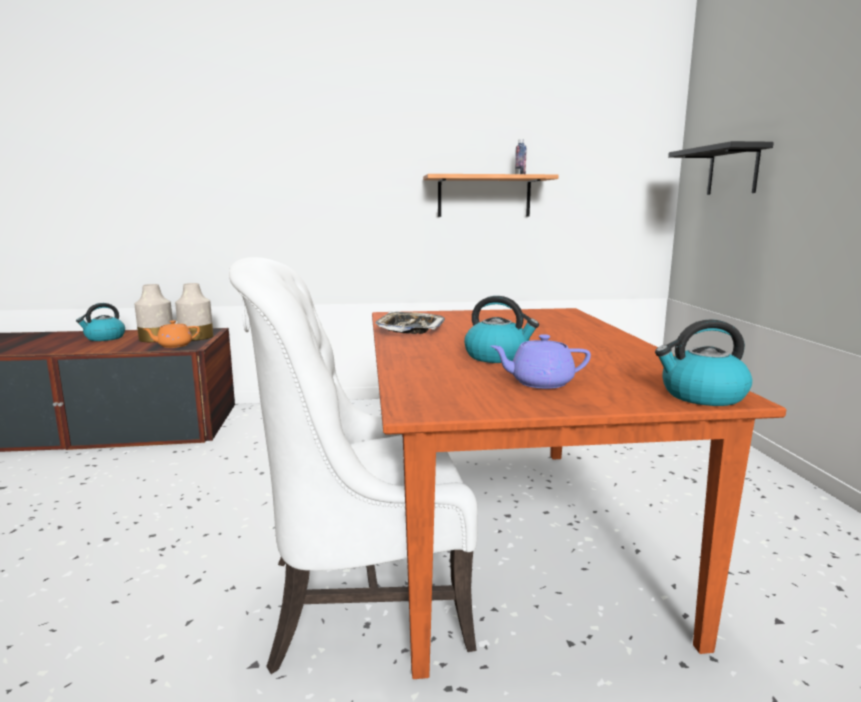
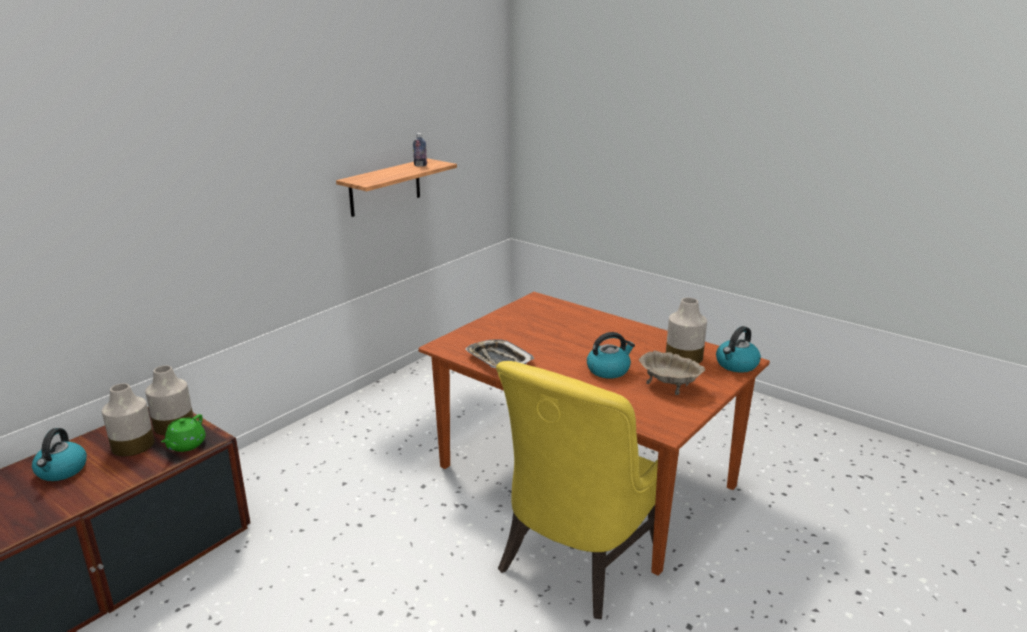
camera: 45 degrees left, 10 degrees up
orange teapot [144,320,200,348] -> green teapot [161,414,206,452]
white chair [229,257,478,674] -> yellow chair [496,361,658,619]
purple teapot [490,334,591,389] -> beige bowl [639,350,705,395]
black shelf [668,141,774,195] -> none
none -> beige vase [666,298,707,364]

